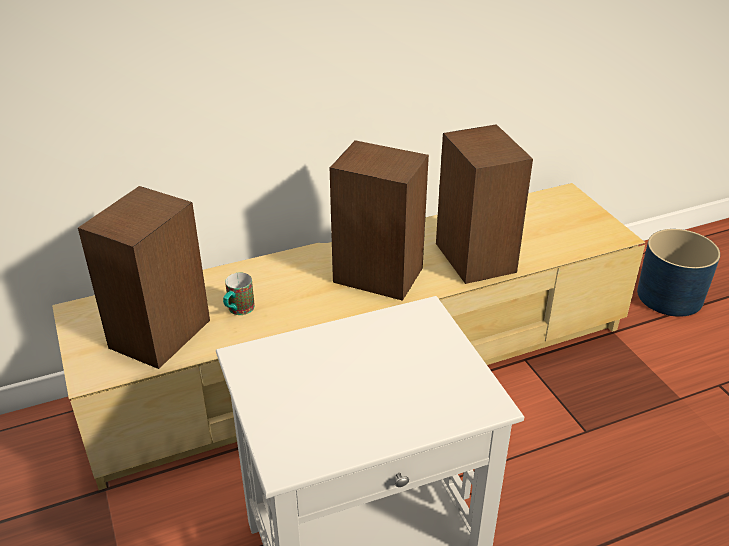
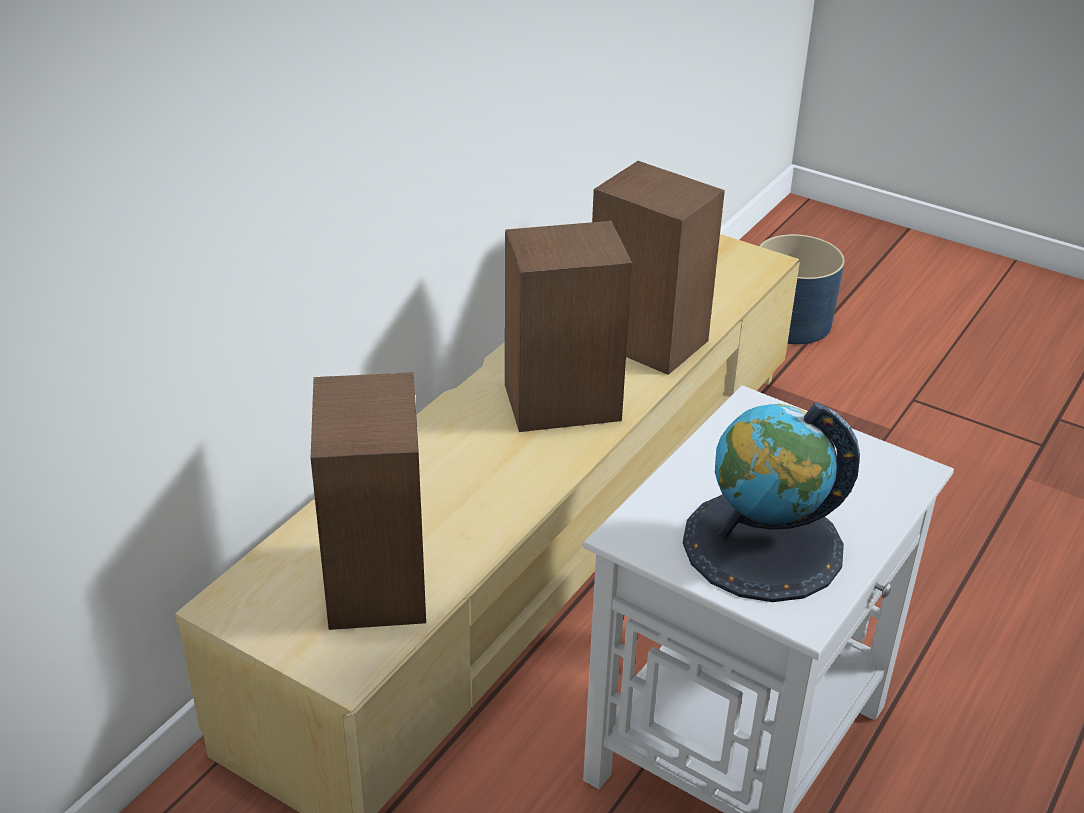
camera: 35 degrees left, 0 degrees up
mug [223,273,255,315] -> none
none -> globe [683,402,860,602]

